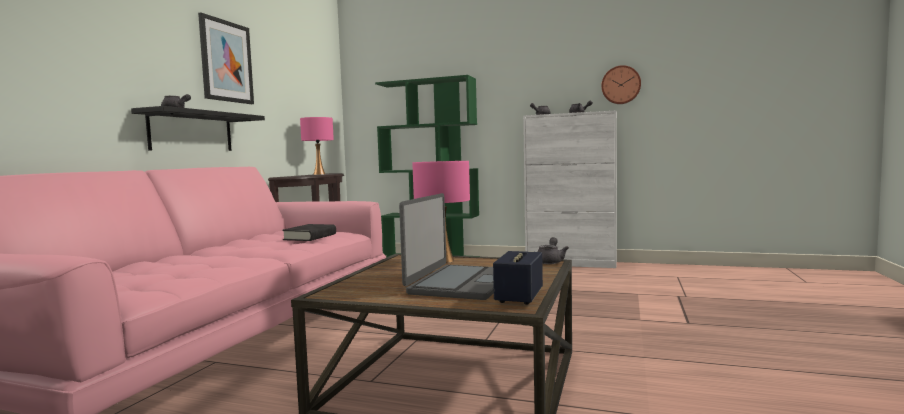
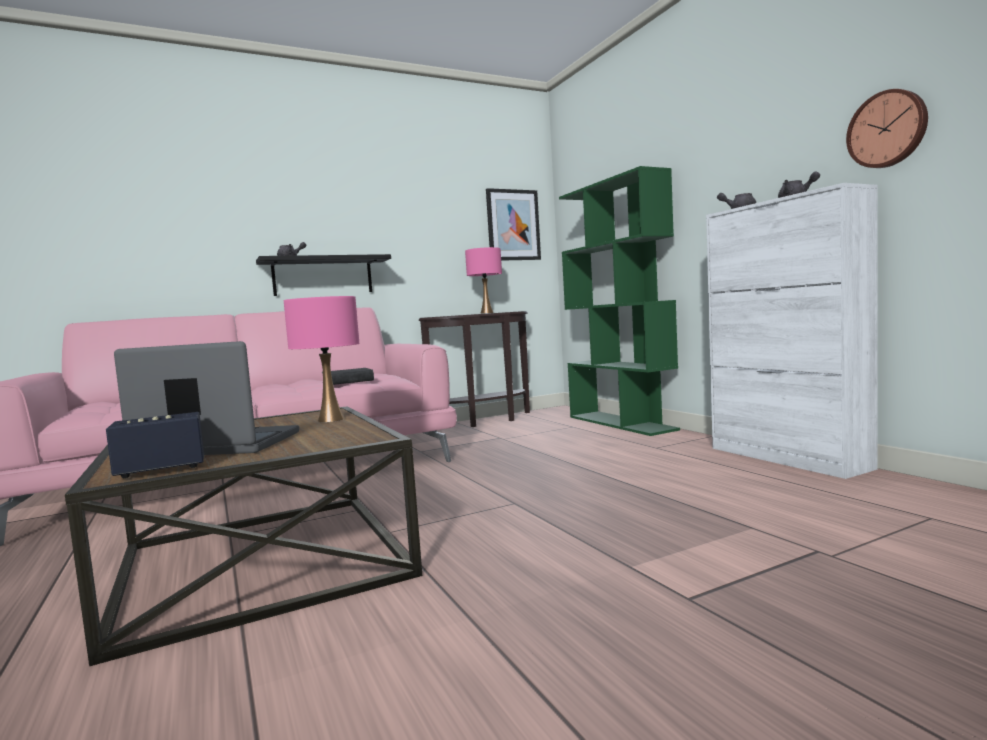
camera: 45 degrees right, 0 degrees up
picture [198,13,254,104] -> picture moved to [486,188,541,261]
laptop [399,193,494,300] -> laptop turned 150 degrees counterclockwise [114,341,299,455]
grey teapot [537,237,569,264] -> none

